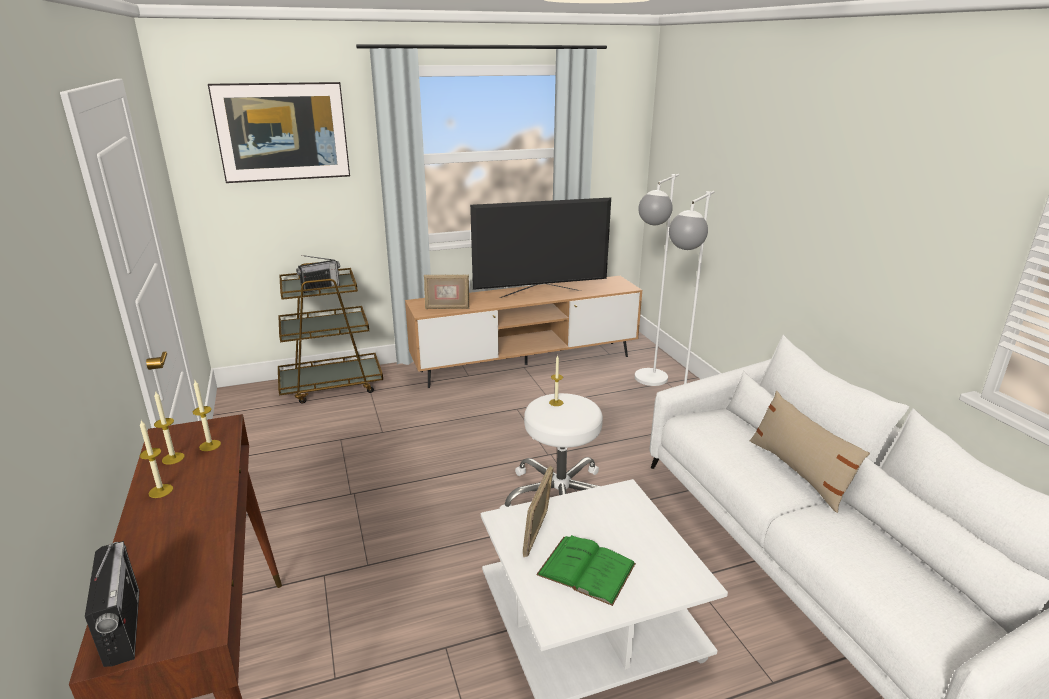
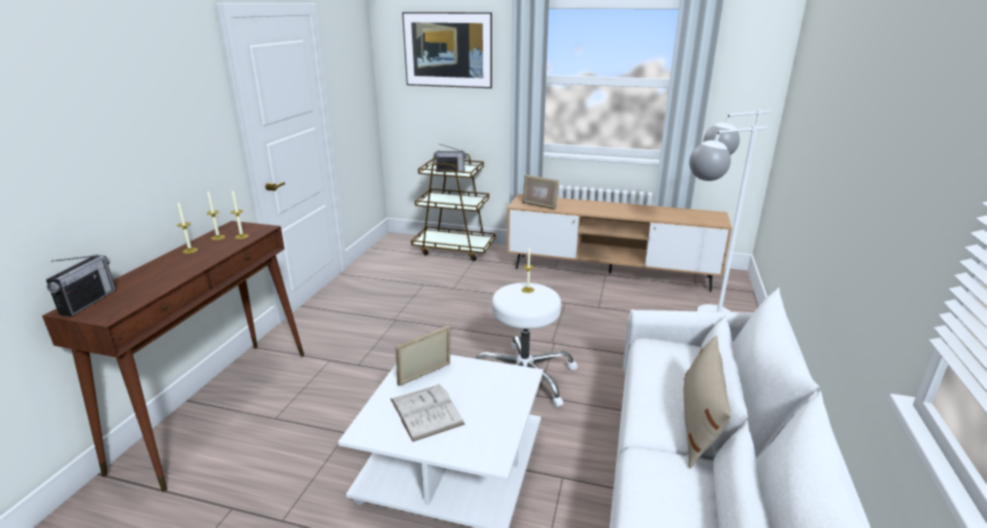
camera: 35 degrees right, 0 degrees up
television [470,198,611,298] -> none
green book [536,535,636,606] -> white book [390,384,465,442]

